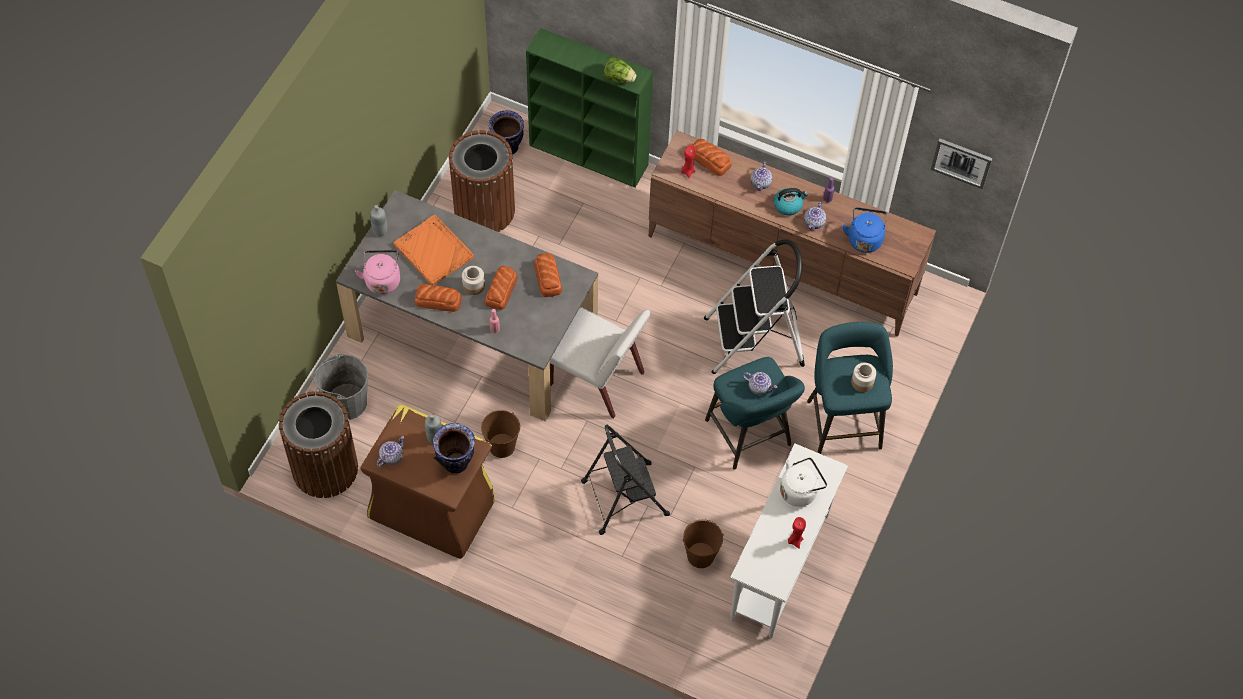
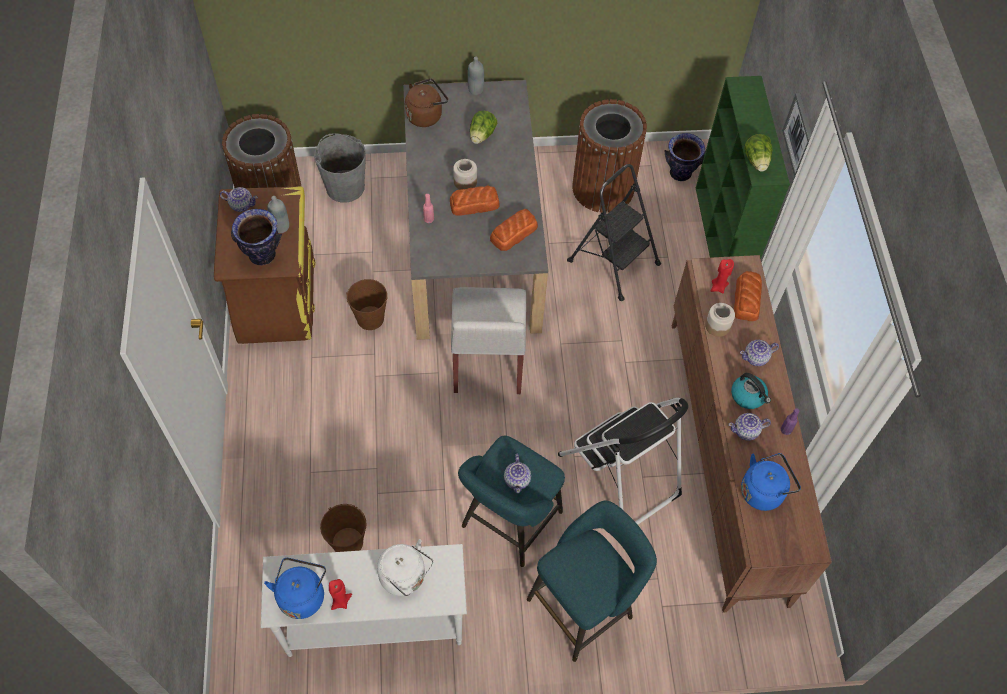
camera: 60 degrees right, 0 degrees up
pink kettle [355,250,400,295] -> brown kettle [405,78,448,127]
orange tray [393,215,474,286] -> lettuce [470,111,497,144]
bread [415,284,462,312] -> none
black step ladder [581,425,670,535] -> black step ladder moved to [567,164,661,301]
jar [851,363,876,392] -> jar moved to [705,303,735,337]
picture [931,138,993,189] -> picture moved to [782,93,812,176]
none -> blue kettle [264,558,326,619]

